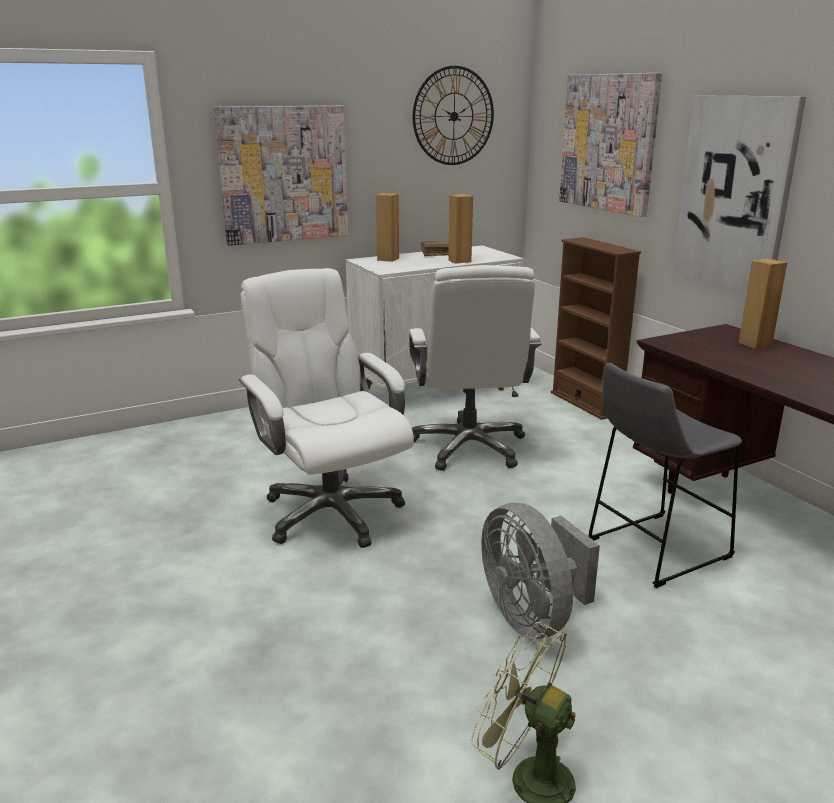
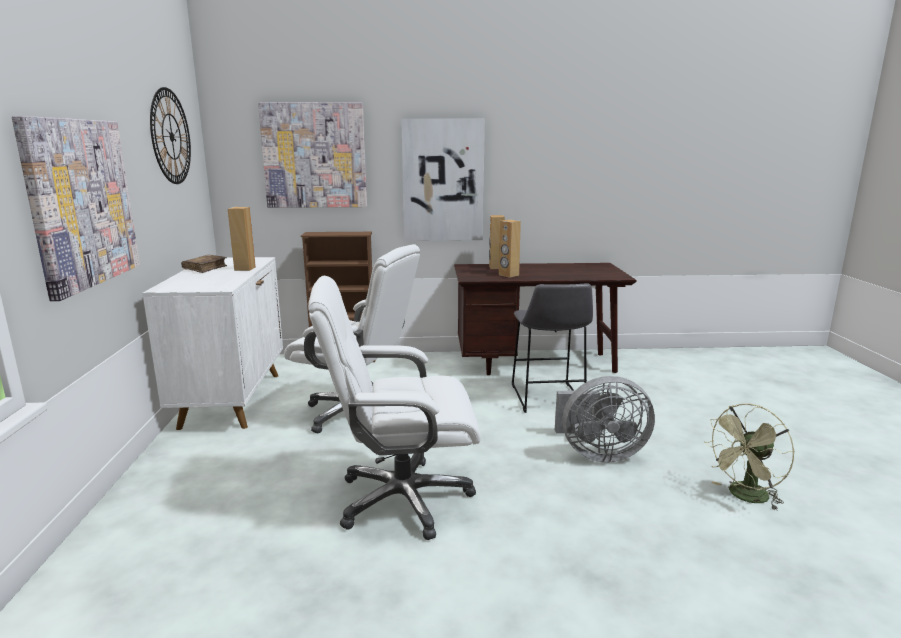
camera: 65 degrees left, 5 degrees down
brown speaker [376,193,399,262] -> brown speaker moved to [499,220,521,278]

